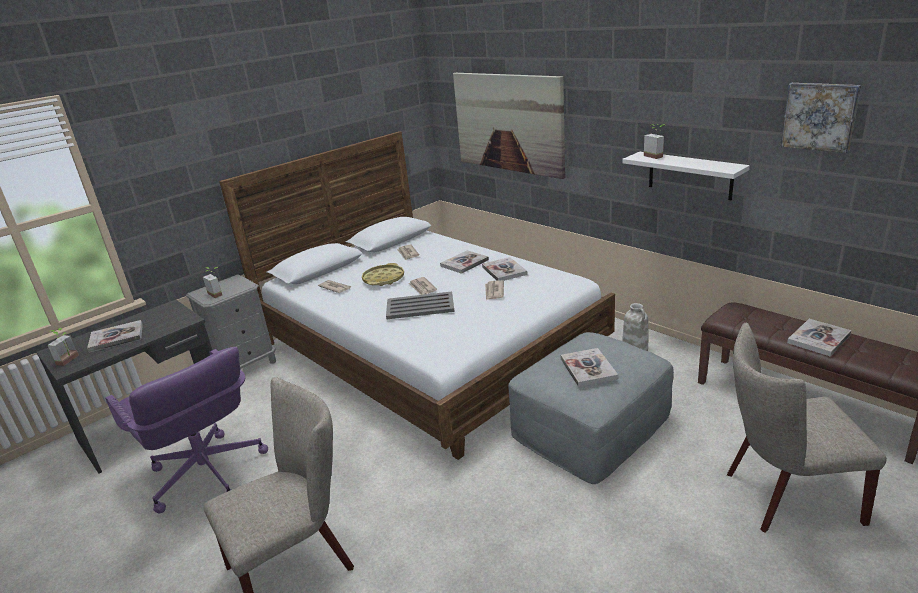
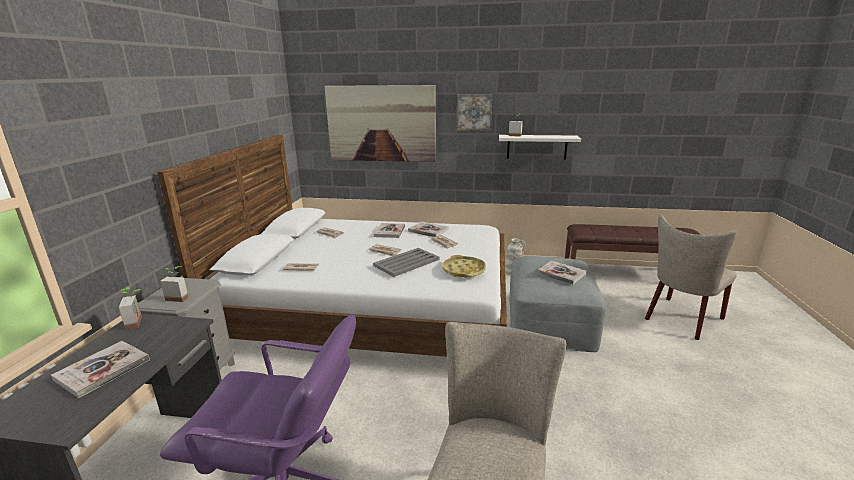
camera: 40 degrees left, 5 degrees down
potted plant [47,328,79,366] -> potted plant moved to [119,287,142,330]
yellow tray [362,263,404,286] -> yellow tray moved to [443,255,486,278]
picture [781,83,861,153] -> picture moved to [457,94,492,131]
book [787,319,851,356] -> none

